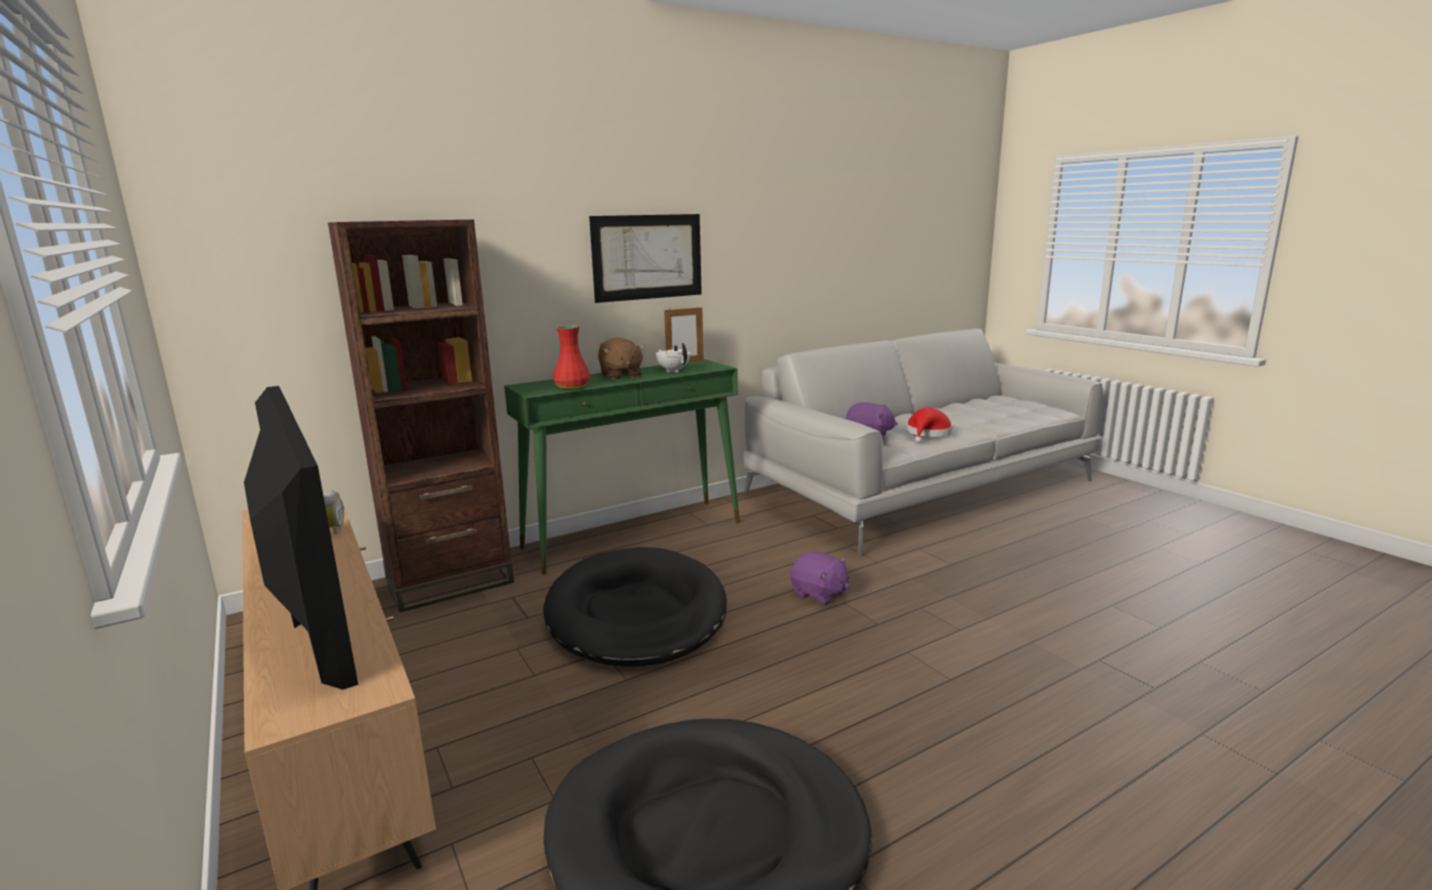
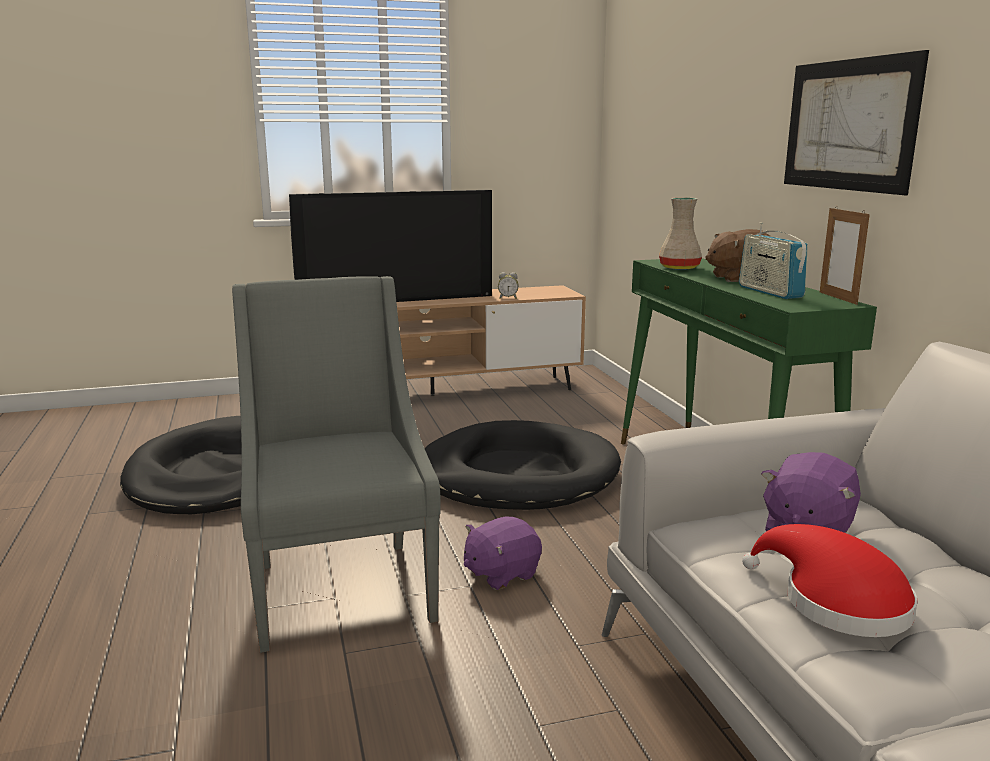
camera: 105 degrees right, 0 degrees up
brown bookcase [328,220,514,613] -> none
red vase [553,326,590,389] -> beige vase [659,197,702,270]
white teapot [656,343,690,372] -> radio [739,222,808,299]
none -> grey armchair [232,276,441,653]

